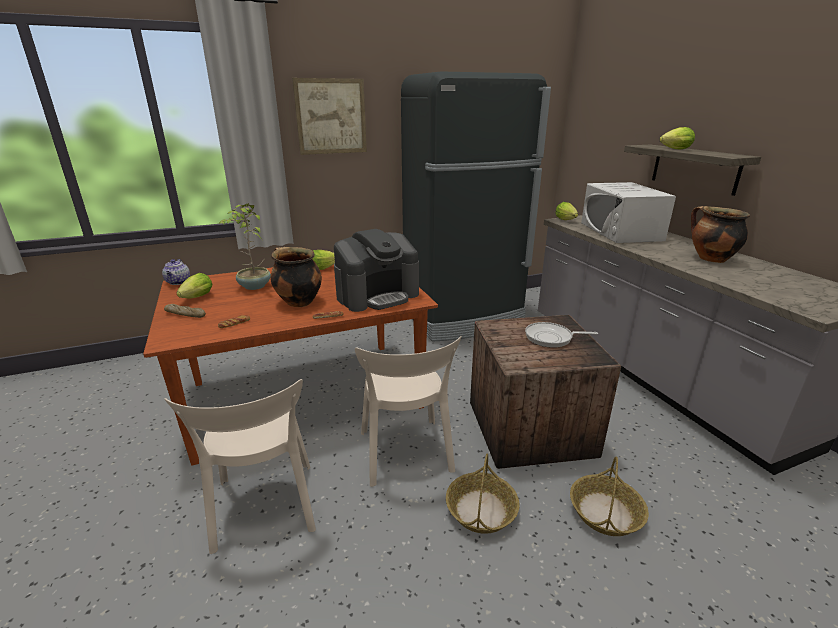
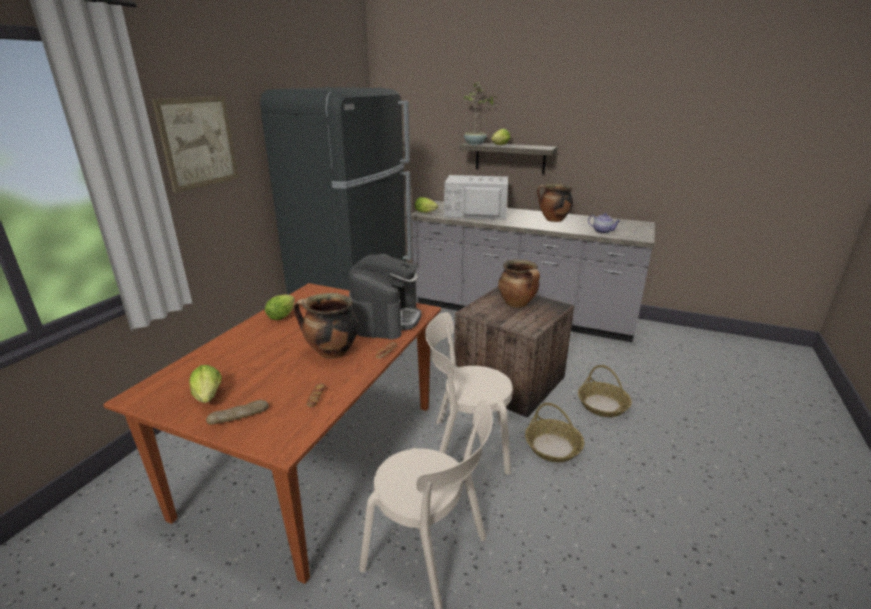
camera: 45 degrees left, 0 degrees up
teapot [162,259,190,285] -> teapot moved to [588,213,621,233]
potted plant [218,203,271,290] -> potted plant moved to [462,82,497,145]
beige chair [355,336,462,487] -> beige chair turned 150 degrees clockwise [425,312,513,475]
frying pan [525,322,598,348] -> cooking pot [498,259,540,308]
white microwave [581,182,676,243] -> white microwave turned 150 degrees clockwise [444,175,508,220]

